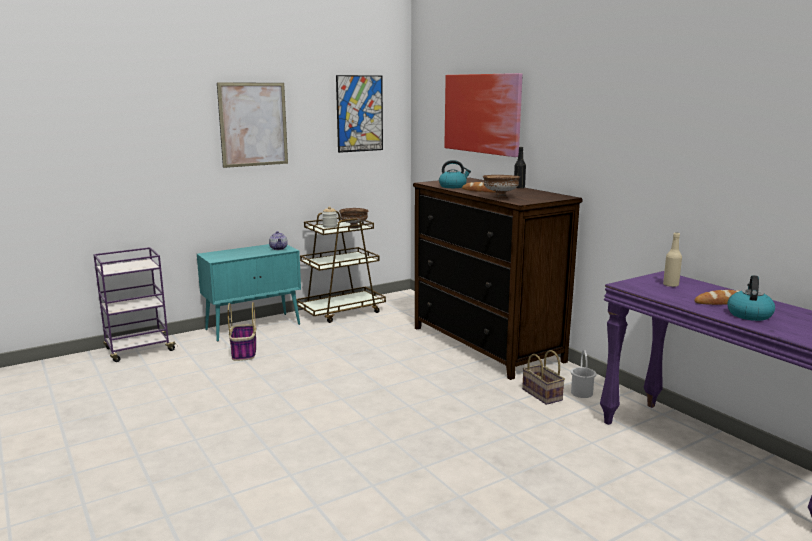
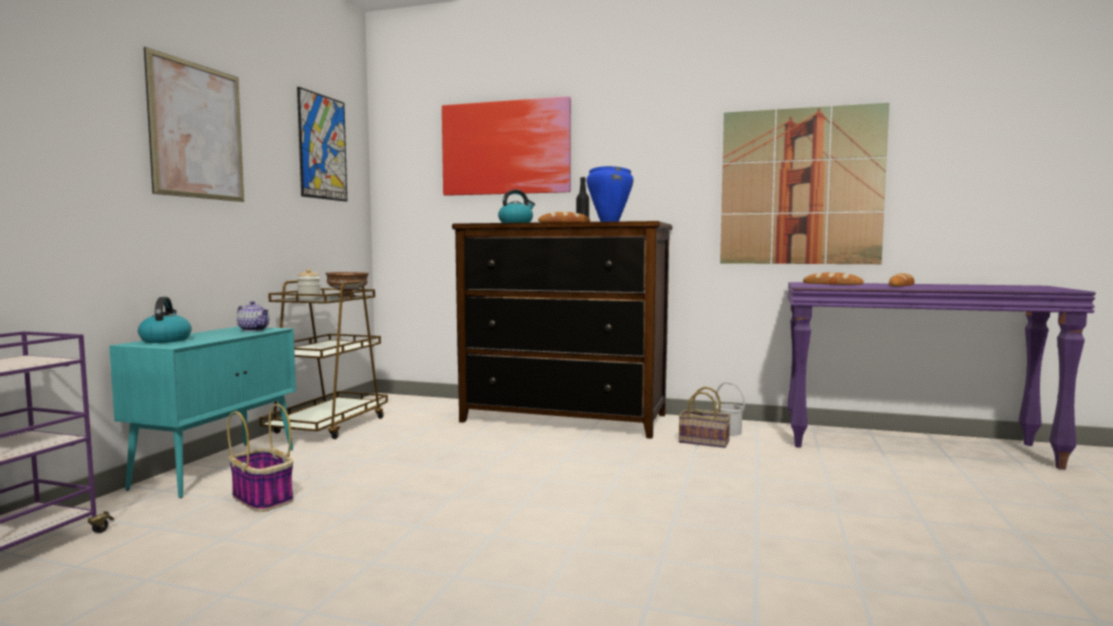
camera: 40 degrees left, 10 degrees down
brown bowl [483,175,520,199] -> blue cooking pot [587,166,634,222]
beige bottle [663,233,682,287] -> bread [803,272,864,285]
kettle [727,275,775,321] -> kettle moved to [138,297,192,343]
none -> picture [720,103,889,264]

